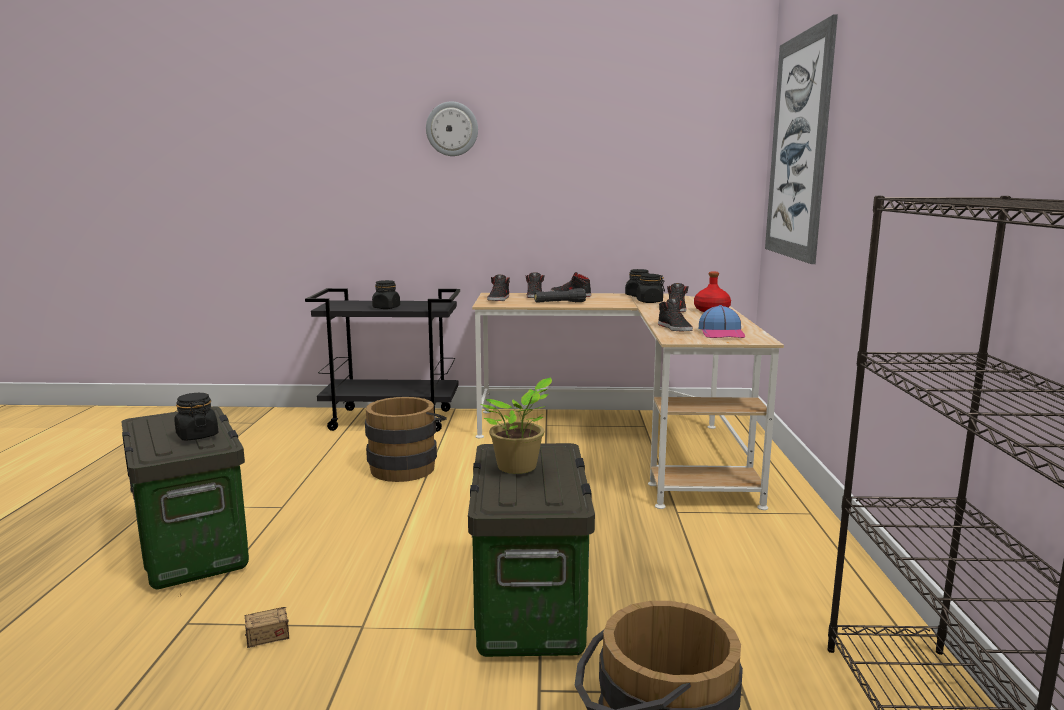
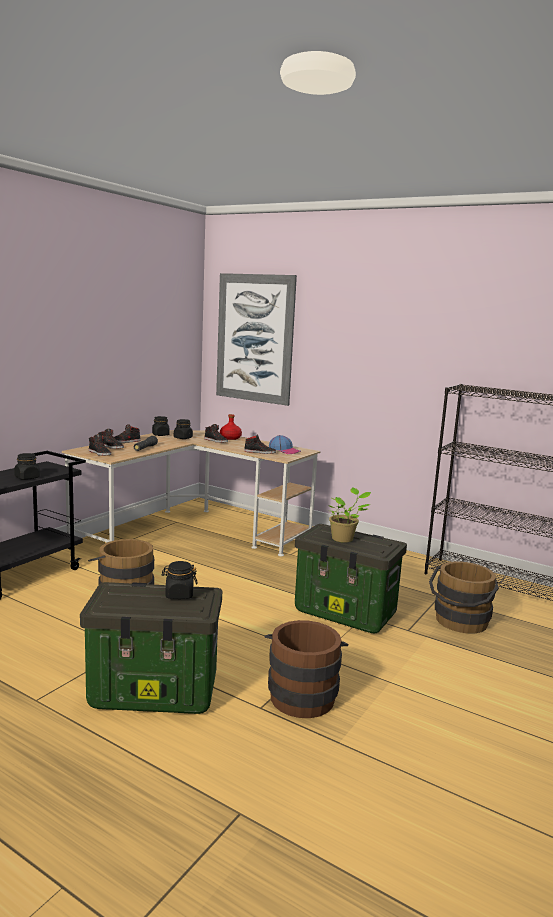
camera: 60 degrees left, 0 degrees up
storage box [180,595,289,648] -> brown bucket [265,620,348,718]
wall clock [426,101,478,156] -> none

